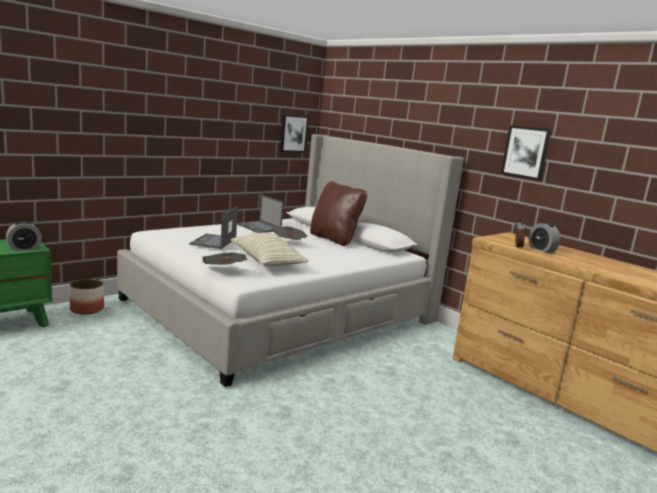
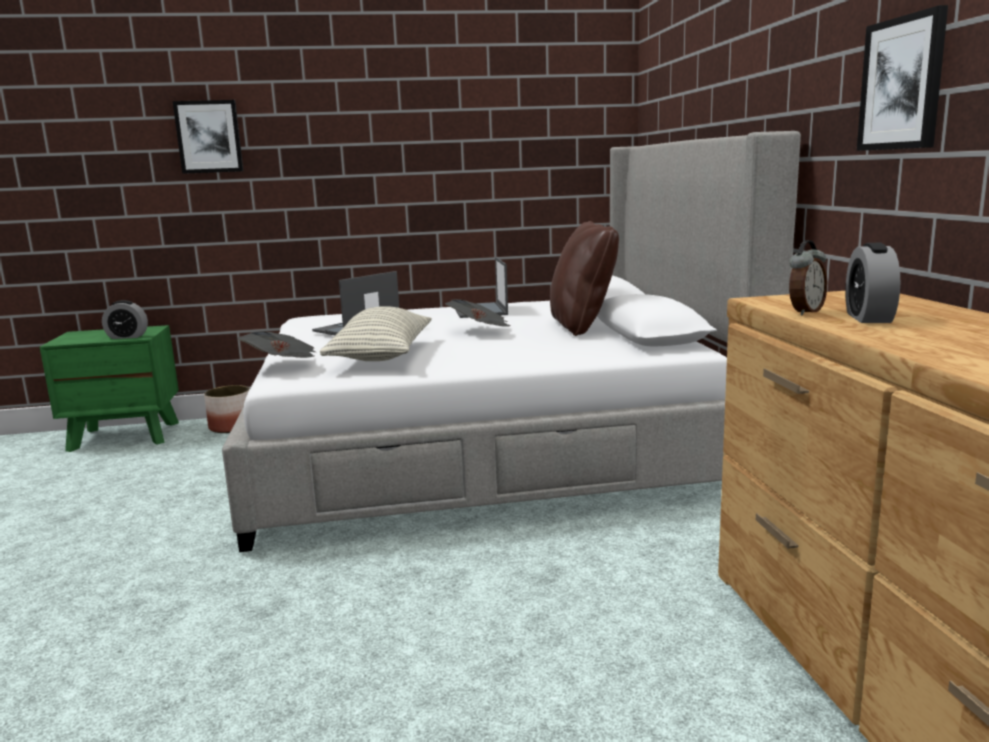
camera: 35 degrees right, 0 degrees up
picture [280,114,309,153] -> picture moved to [173,100,243,174]

